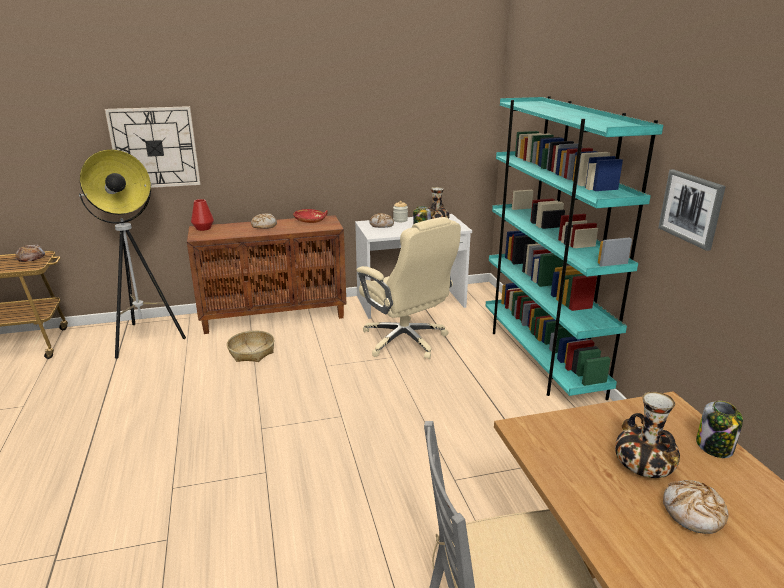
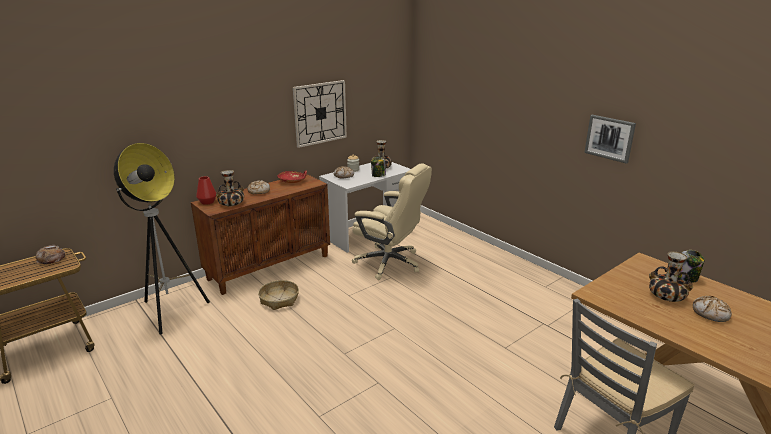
camera: 25 degrees left, 0 degrees up
wall clock [105,106,200,188] -> wall clock moved to [293,80,347,148]
turquoise bookcase [485,96,663,400] -> none
none -> vase [216,170,244,206]

